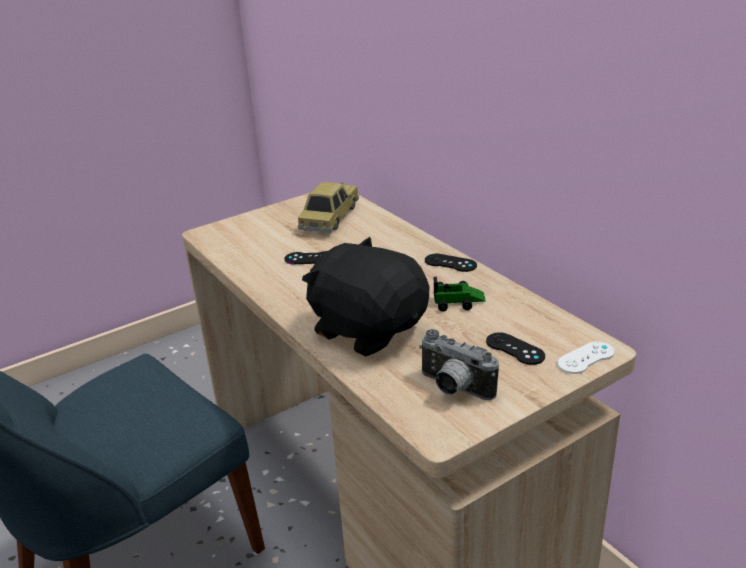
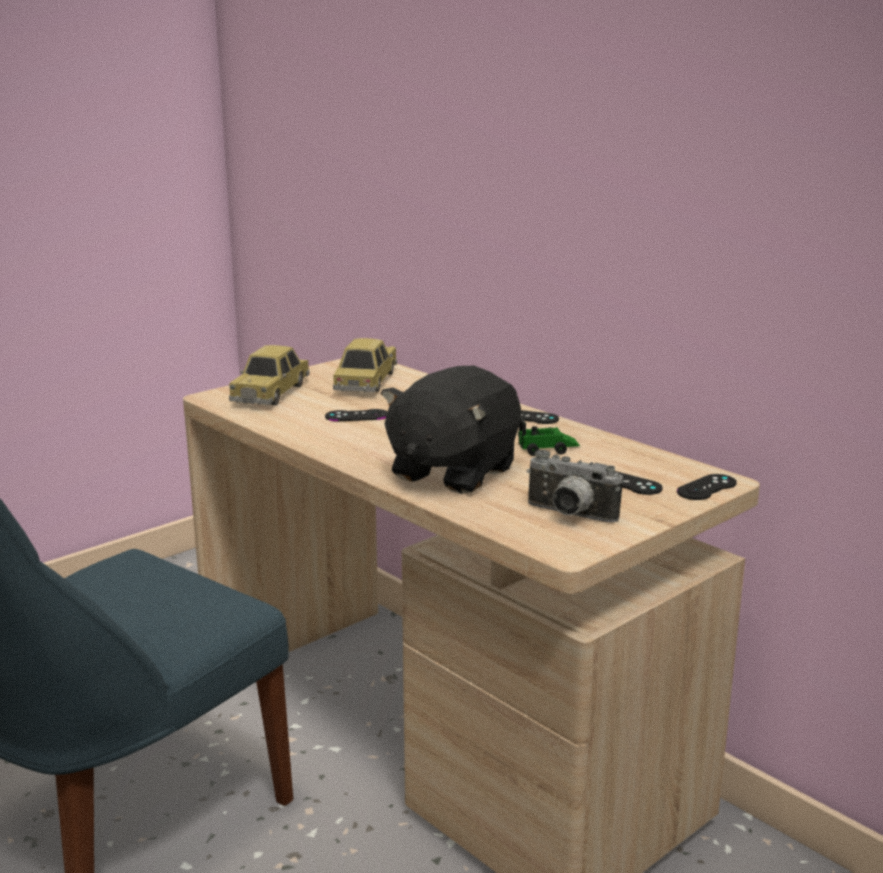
camera: 10 degrees left, 10 degrees down
black plush toy [302,237,429,357] -> black plush toy turned 90 degrees counterclockwise [380,366,521,494]
white game controller [557,341,615,374] -> black game controller [677,474,737,500]
none -> toy car [229,345,310,405]

